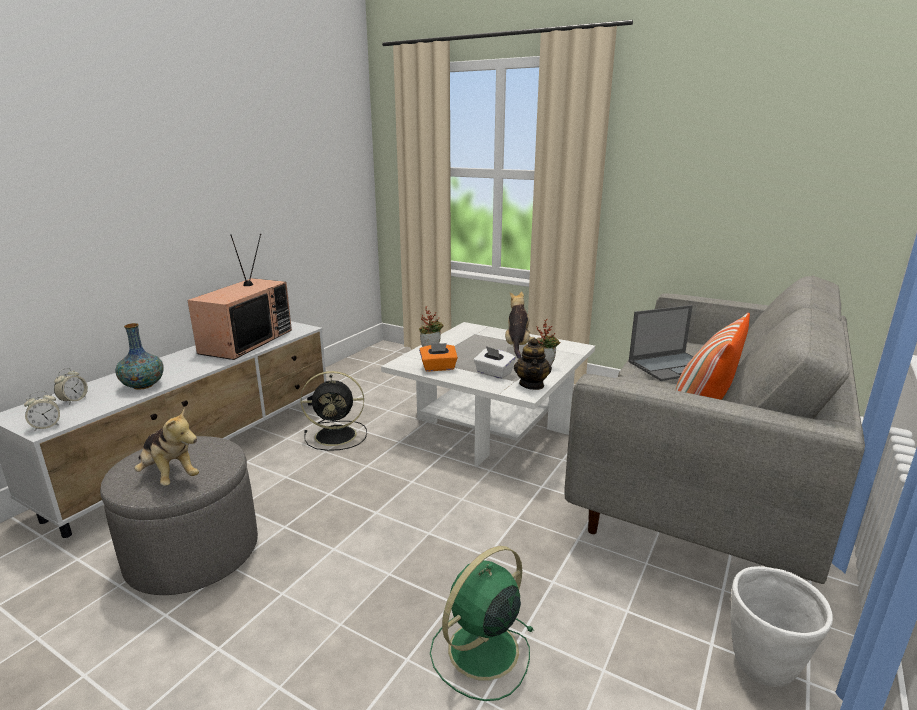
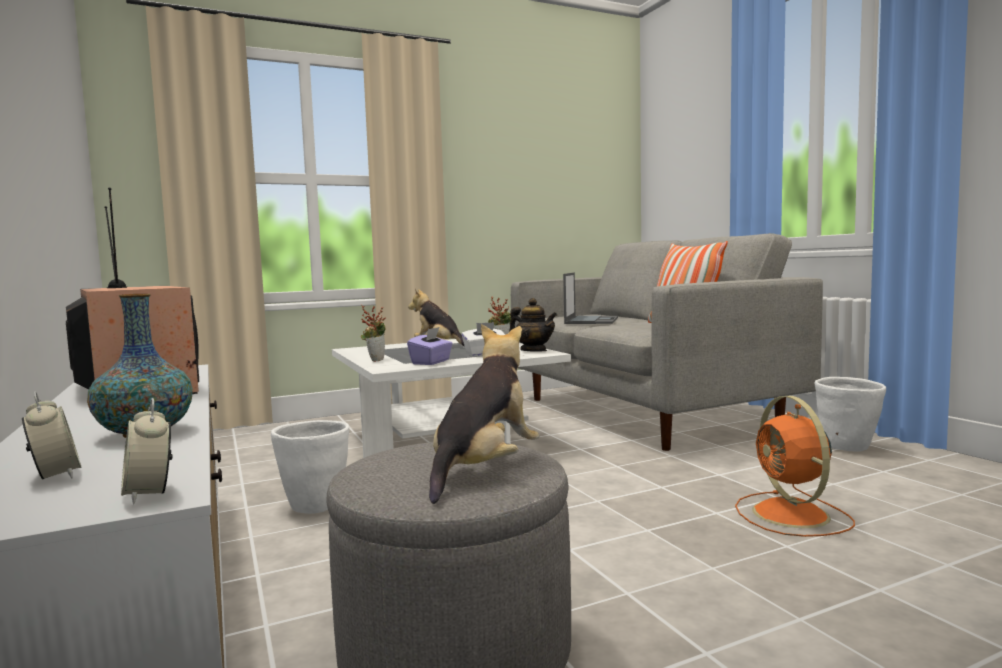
camera: 55 degrees left, 15 degrees down
alarm clock [24,391,60,431] -> alarm clock turned 150 degrees clockwise [121,398,173,504]
plush toy [135,407,199,486] -> plush toy turned 45 degrees counterclockwise [429,324,539,504]
black fan [300,371,367,451] -> white planter [271,420,349,514]
orange tissue box [419,343,458,372] -> purple tissue box [407,327,453,365]
green fan [430,546,534,701] -> orange fan [735,396,855,537]

